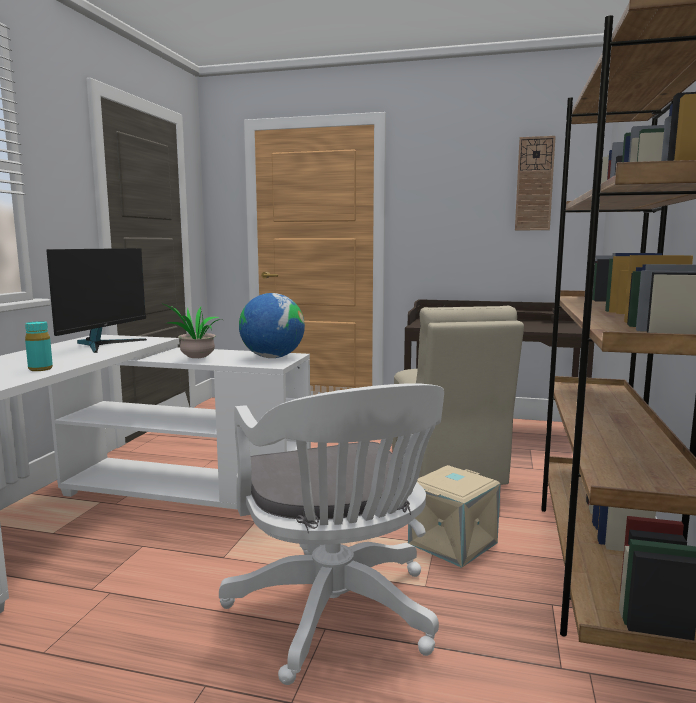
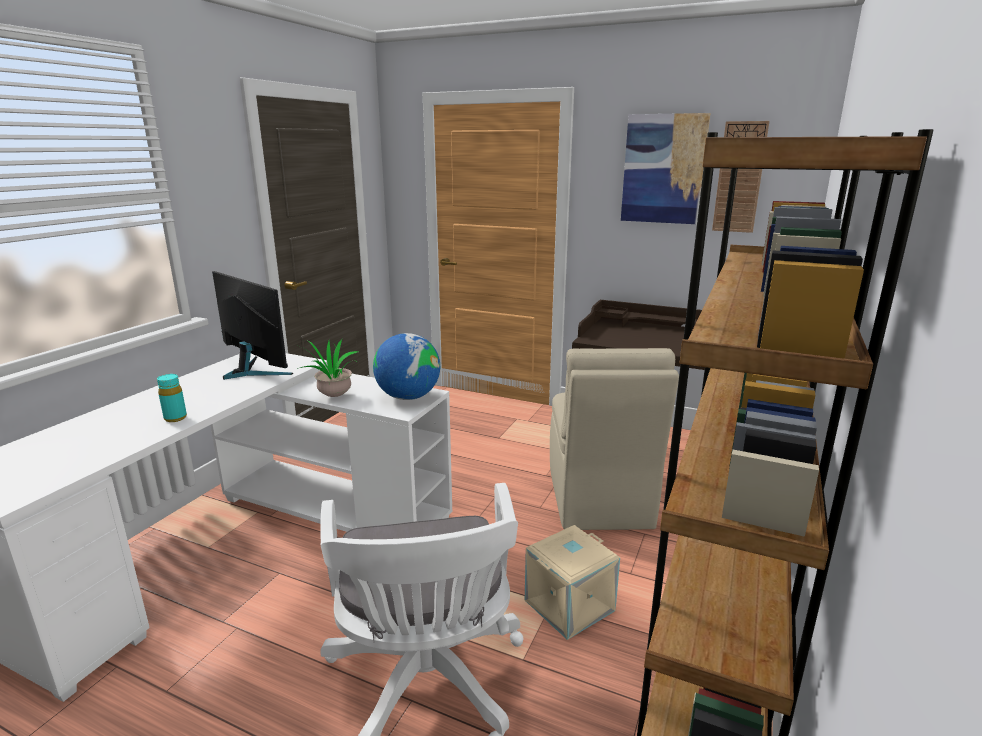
camera: 10 degrees right, 10 degrees up
monitor [46,248,147,353] -> monitor turned 75 degrees counterclockwise [212,271,293,380]
none -> picture [621,113,710,224]

